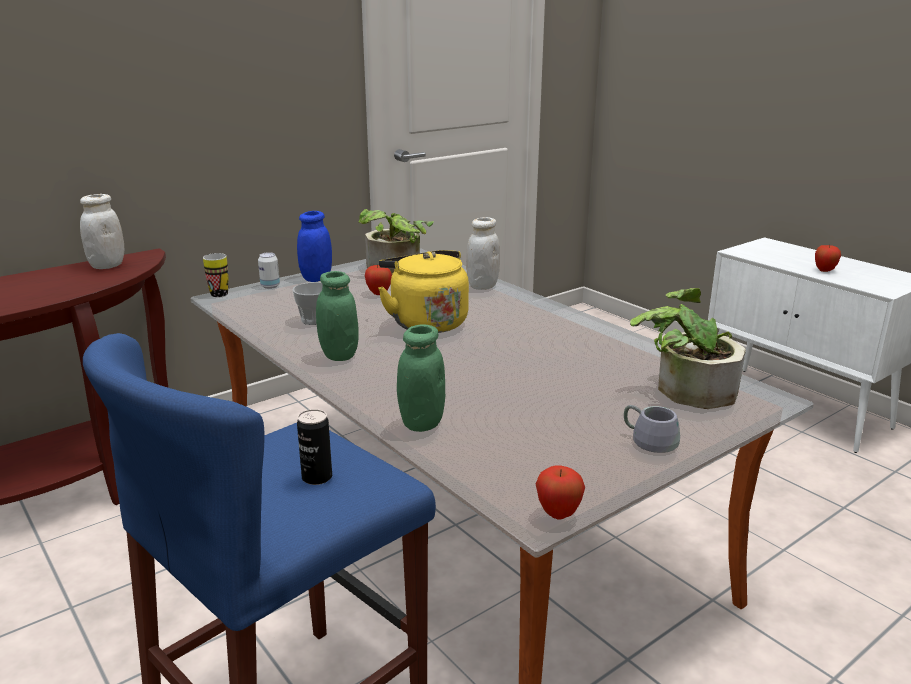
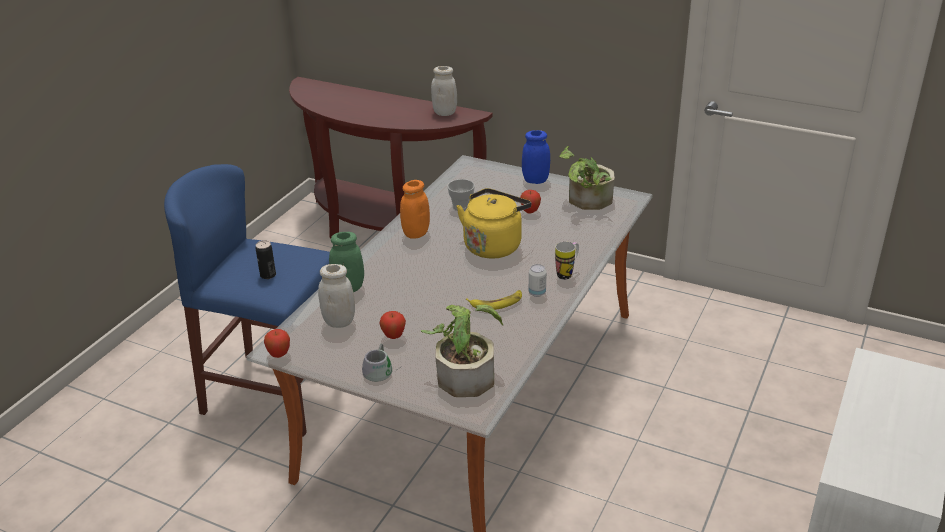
camera: 65 degrees right, 10 degrees up
mug [203,253,229,297] -> mug moved to [555,242,579,280]
can [258,252,280,289] -> can moved to [529,264,546,297]
green jar [316,271,359,361] -> orange jar [400,180,430,239]
white jar [466,217,500,290] -> white jar moved to [318,264,355,328]
apple [815,244,841,272] -> apple moved to [379,311,406,339]
none -> banana [466,290,522,310]

